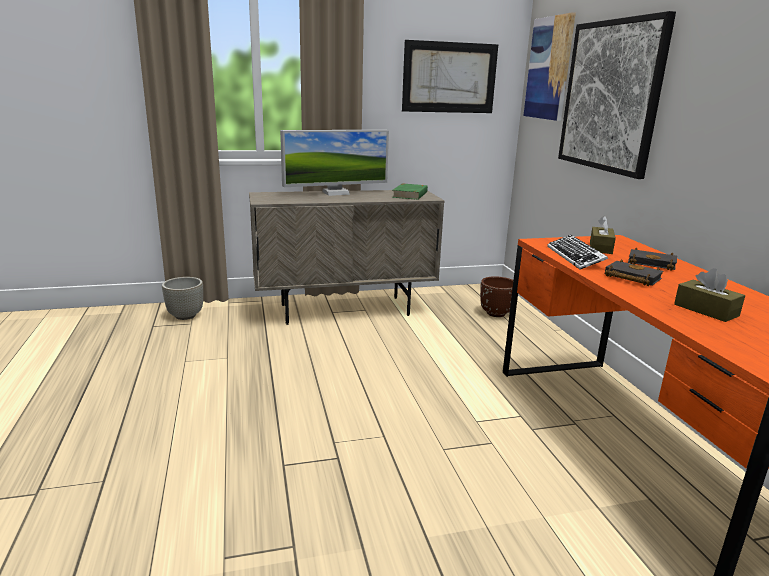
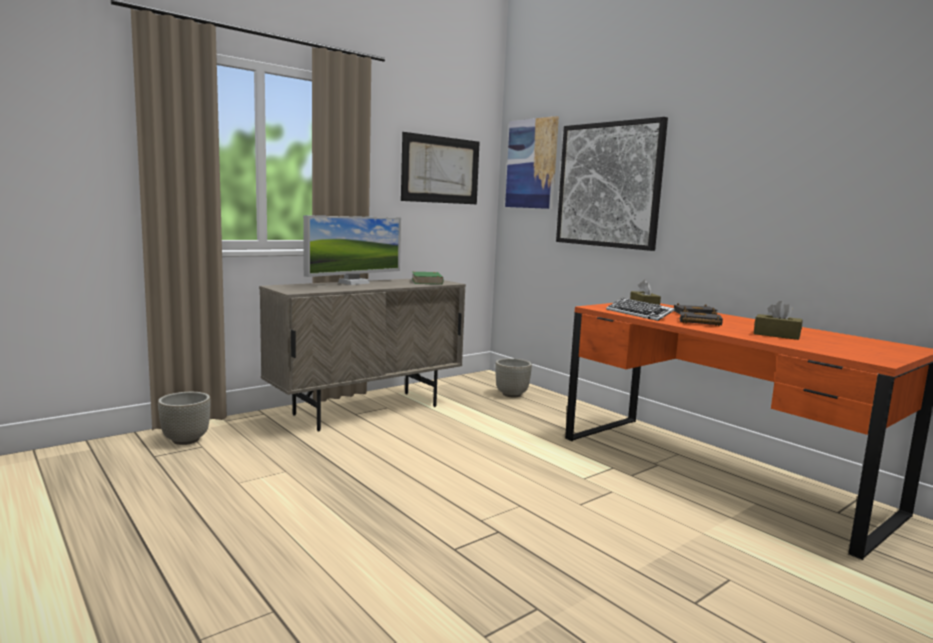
camera: 25 degrees left, 10 degrees down
brown planter [480,276,513,317] -> grey planter [495,358,532,398]

